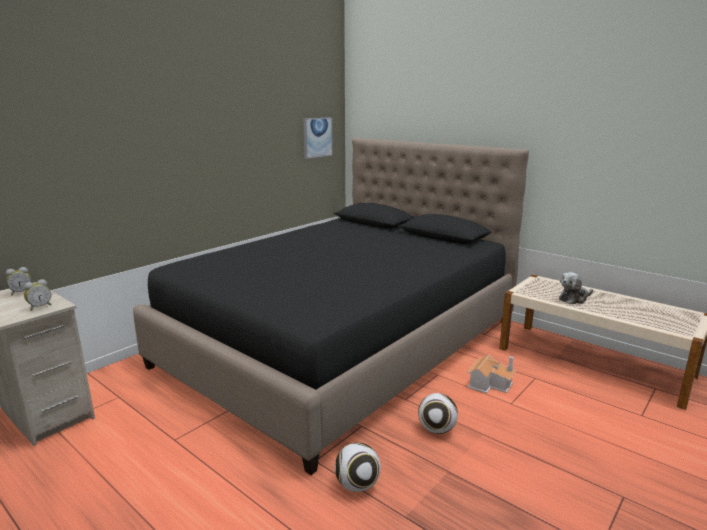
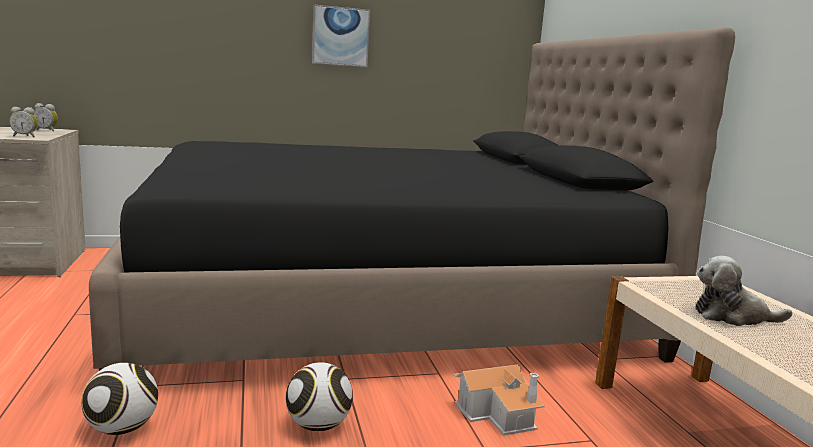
camera: 35 degrees right, 5 degrees down
picture [303,117,333,159] -> picture moved to [312,5,370,67]

